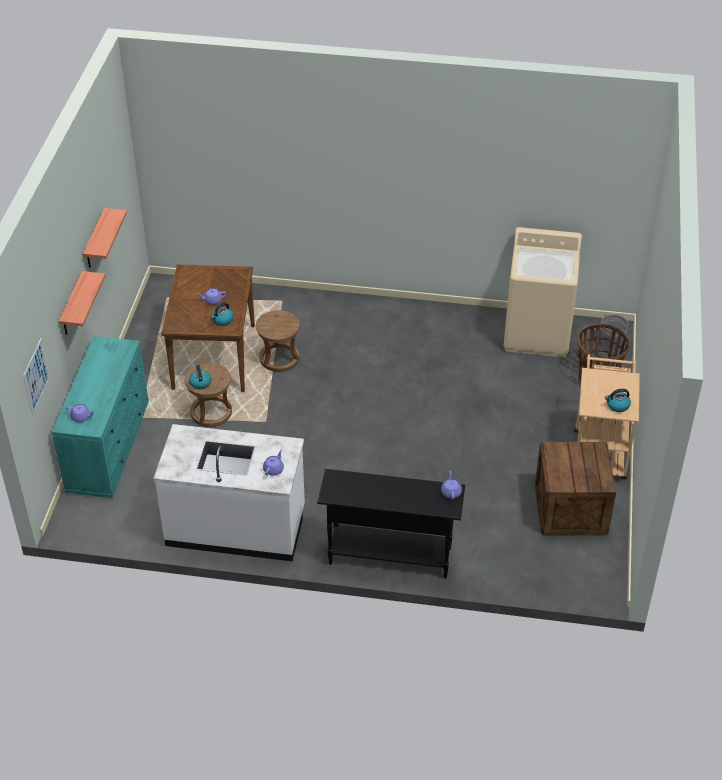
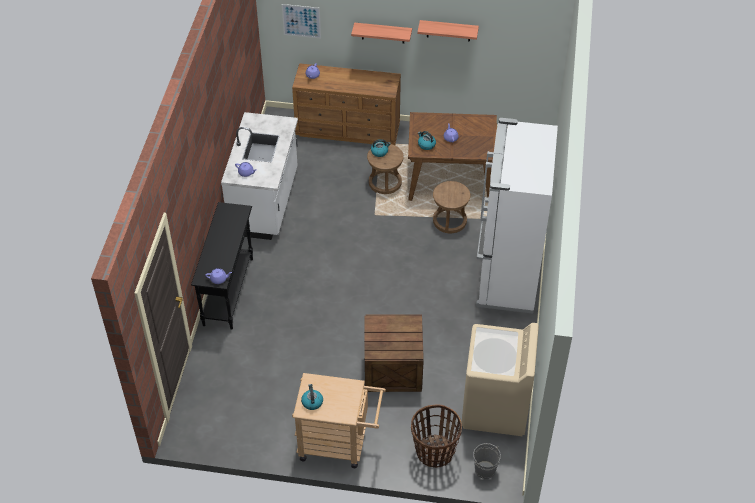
camera: 90 degrees right, 5 degrees up
turquoise dresser [52,336,149,498] -> brown dresser [292,63,401,145]
crate [535,442,616,536] -> crate moved to [364,314,424,392]
none -> white fridge [476,118,558,314]

